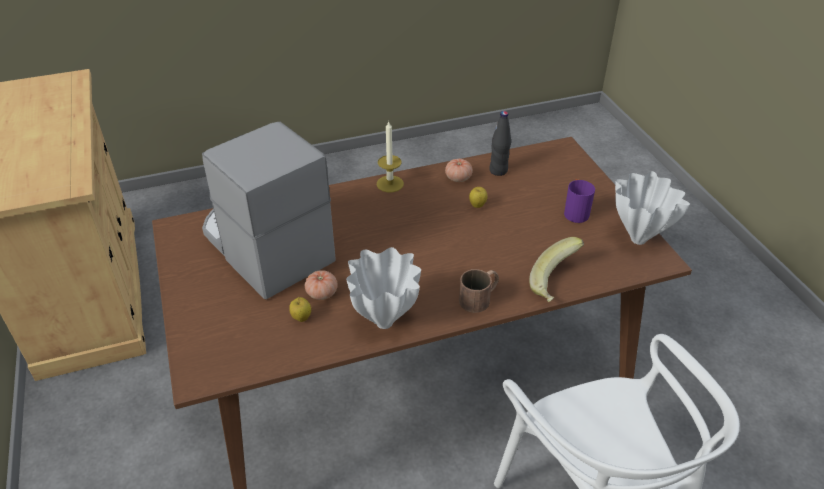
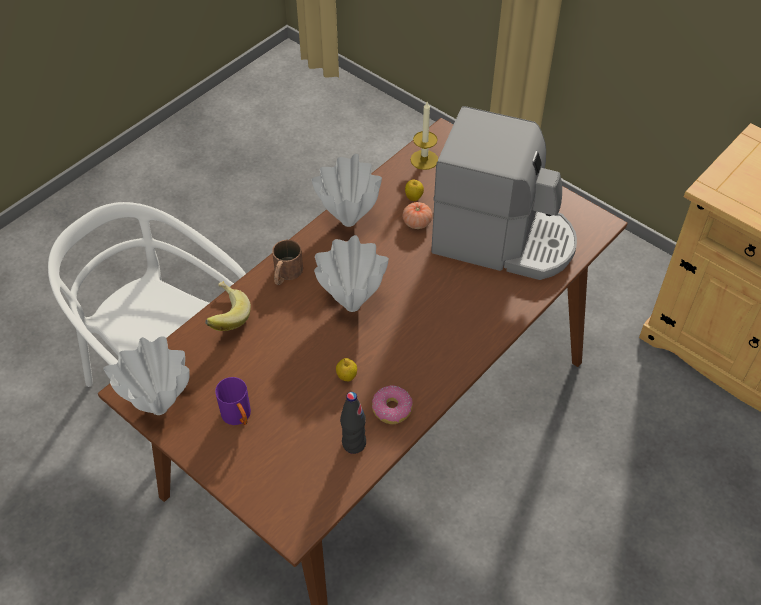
camera: 150 degrees right, 10 degrees up
candle [377,121,404,192] -> candle moved to [410,102,438,170]
tomato [445,159,473,182] -> donut [372,385,413,424]
none -> white vase [314,235,389,312]

